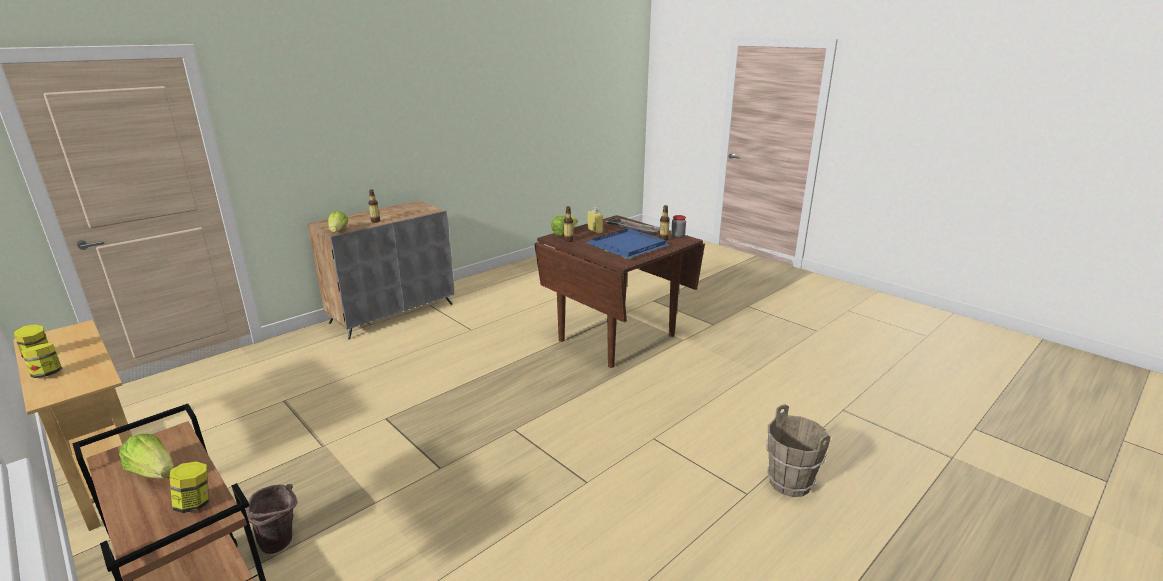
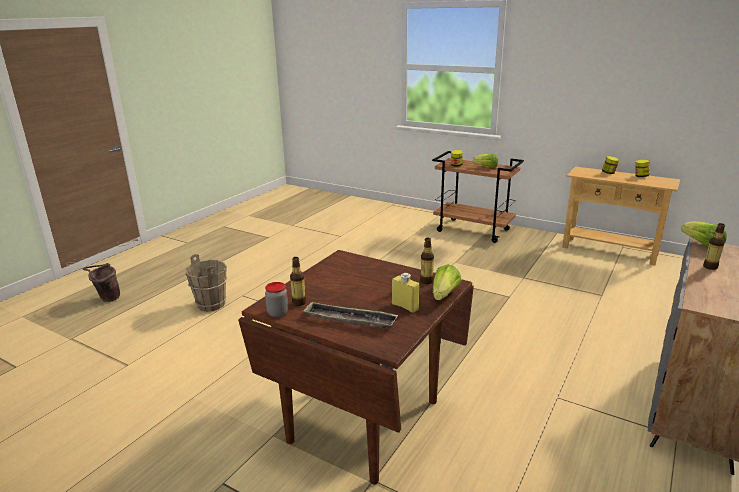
camera: 165 degrees right, 0 degrees up
brown bucket [246,484,297,554] -> brown bucket moved to [83,263,120,302]
blue tray [586,228,671,259] -> none

